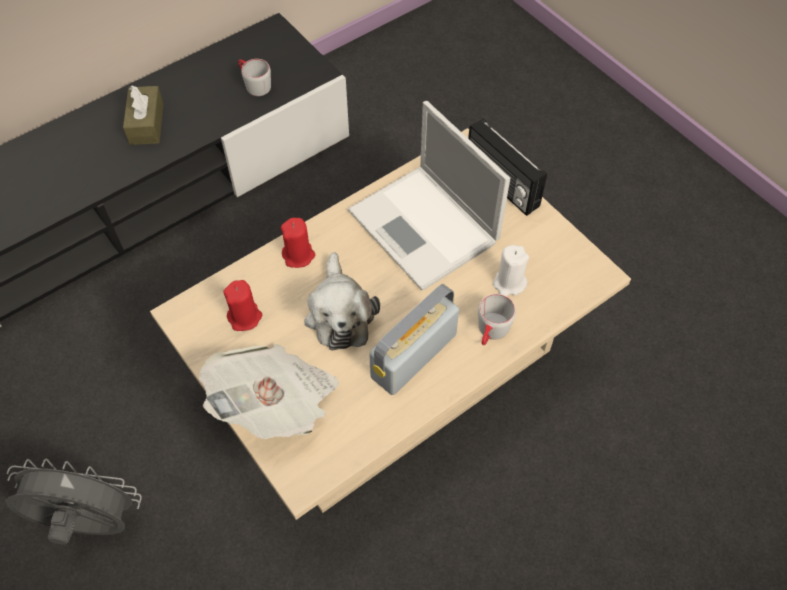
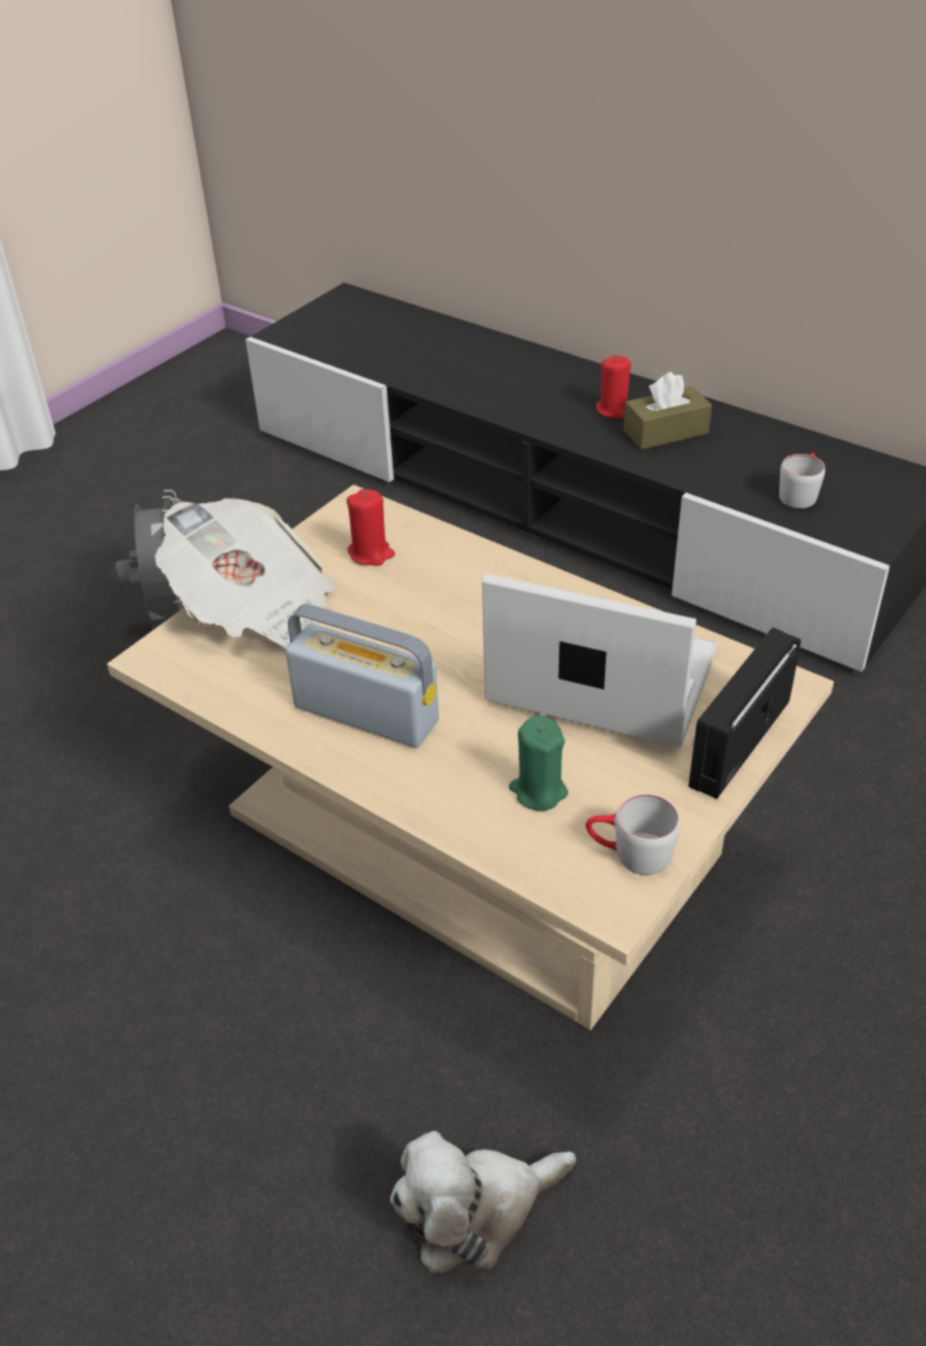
camera: 75 degrees right, 15 degrees down
red candle [281,218,315,268] -> red candle moved to [596,356,631,419]
plush toy [304,252,380,350] -> plush toy moved to [390,1131,576,1273]
laptop [348,101,510,291] -> laptop turned 75 degrees clockwise [482,574,718,747]
grey mug [478,294,516,345] -> grey mug moved to [586,794,681,875]
white candle [493,245,529,296] -> green candle [509,716,568,811]

